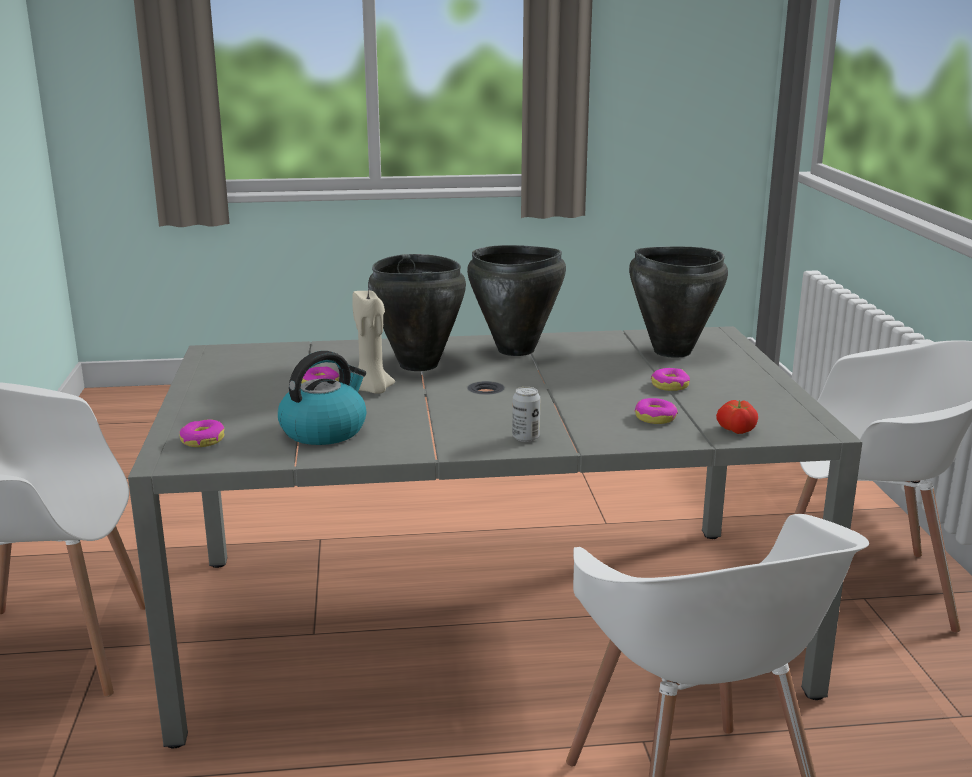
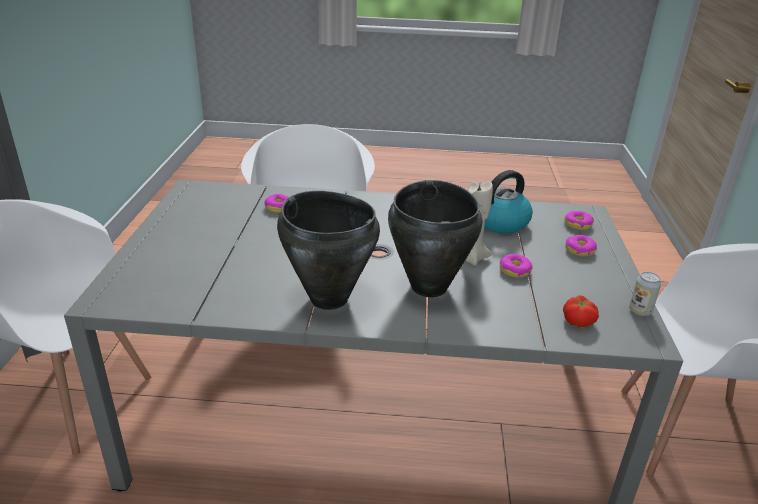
camera: 170 degrees left, 10 degrees up
can [512,387,540,442] -> can moved to [629,272,661,316]
black cooking pot [629,246,728,358] -> none
donut [651,368,690,391] -> donut moved to [565,235,597,257]
tomato [716,400,758,434] -> tomato moved to [563,295,599,327]

